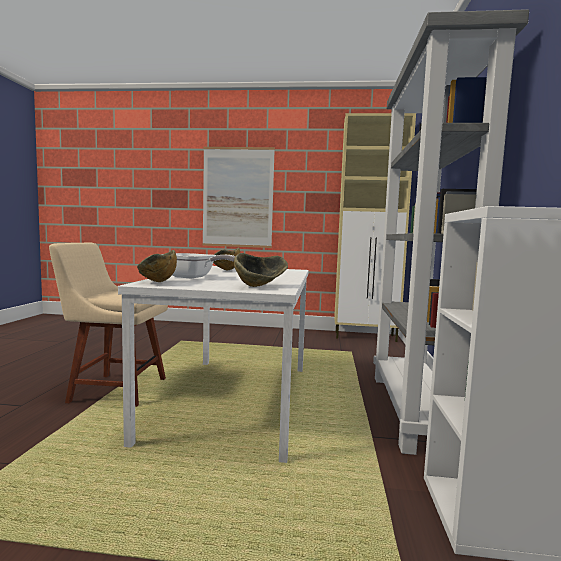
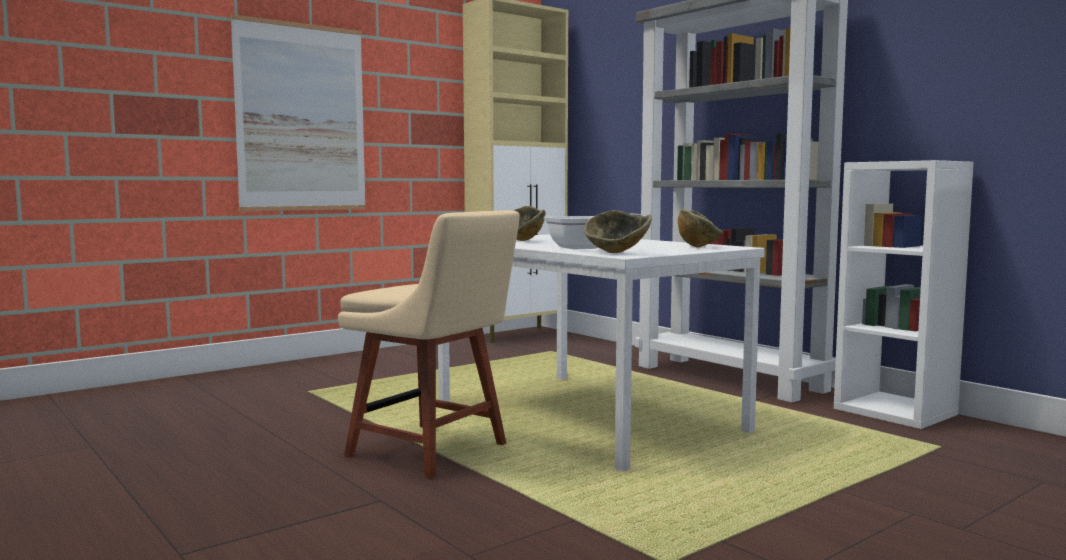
camera: 45 degrees left, 0 degrees up
beige chair [49,243,168,407] -> beige chair turned 105 degrees counterclockwise [338,210,520,479]

